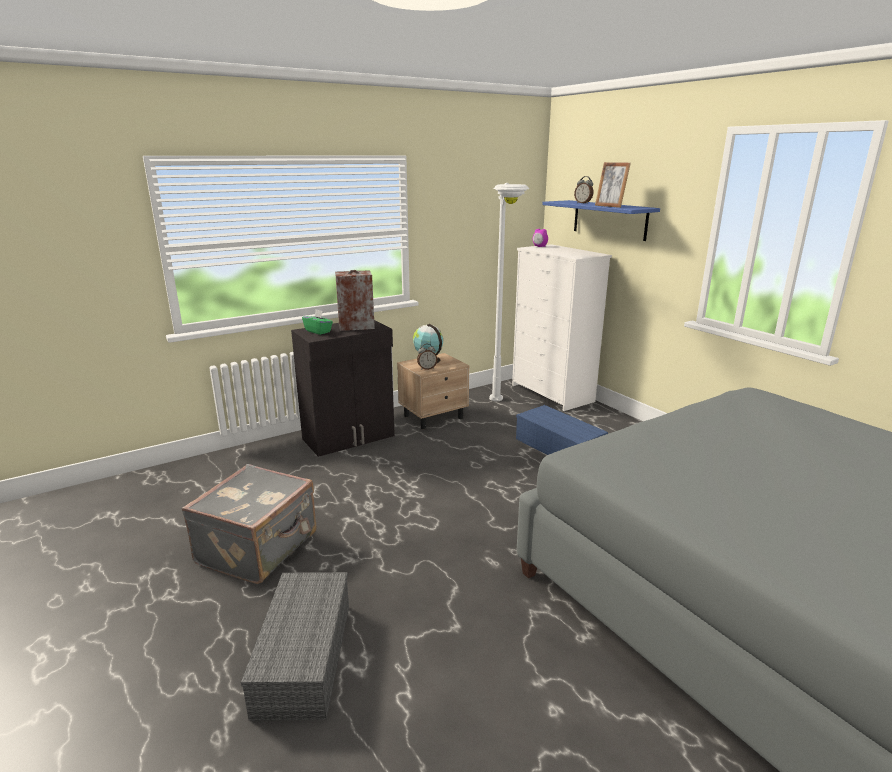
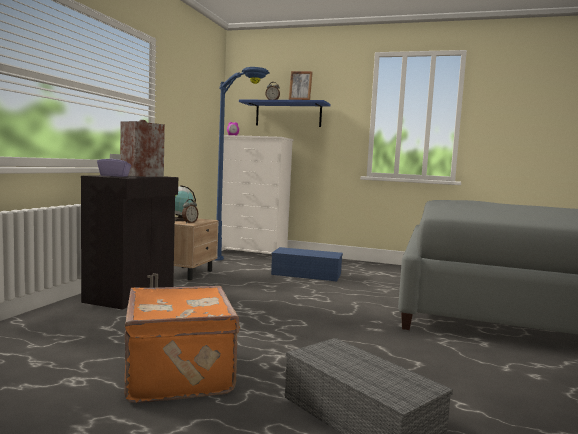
camera: 40 degrees left, 15 degrees down
grey suitcase [182,464,317,584] -> orange suitcase [124,286,241,403]
green tissue box [302,309,333,335] -> purple tissue box [97,154,131,177]
white floor lamp [489,183,529,401] -> blue floor lamp [215,67,270,261]

